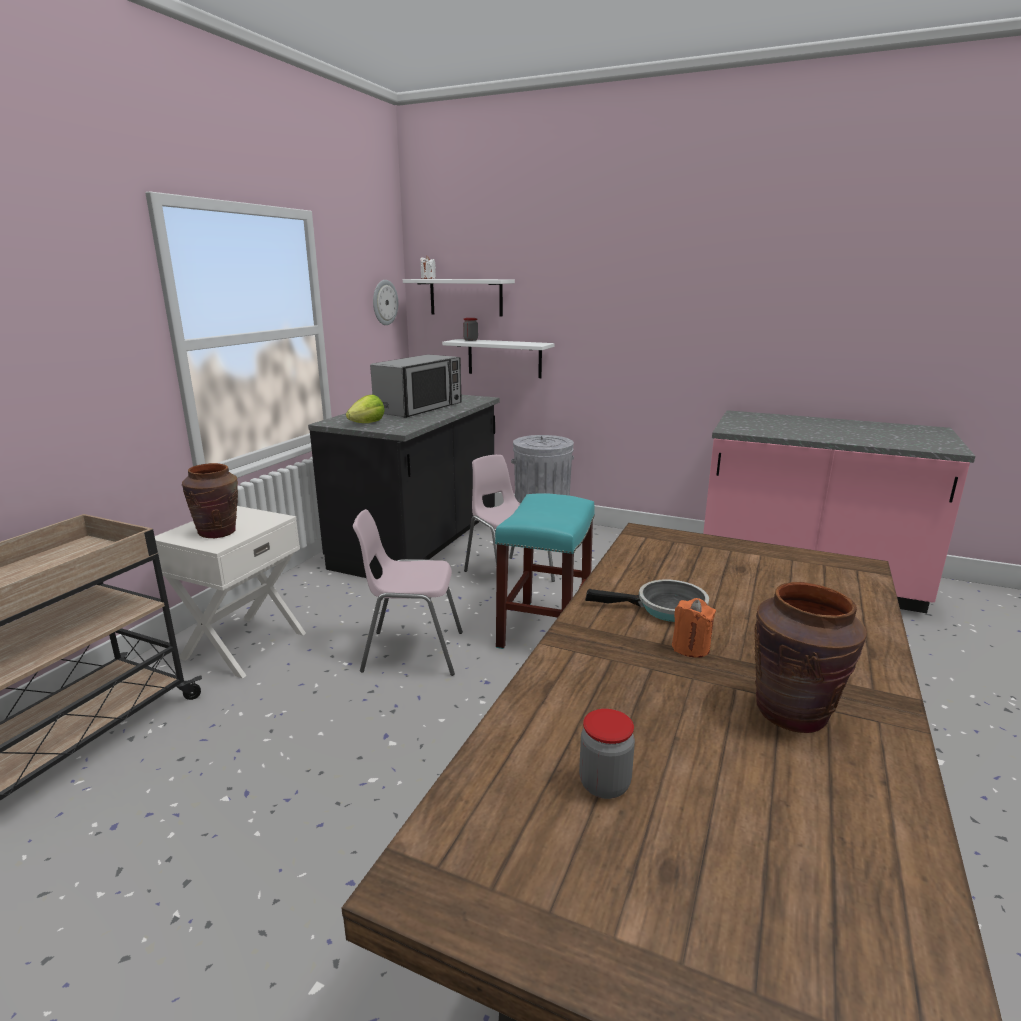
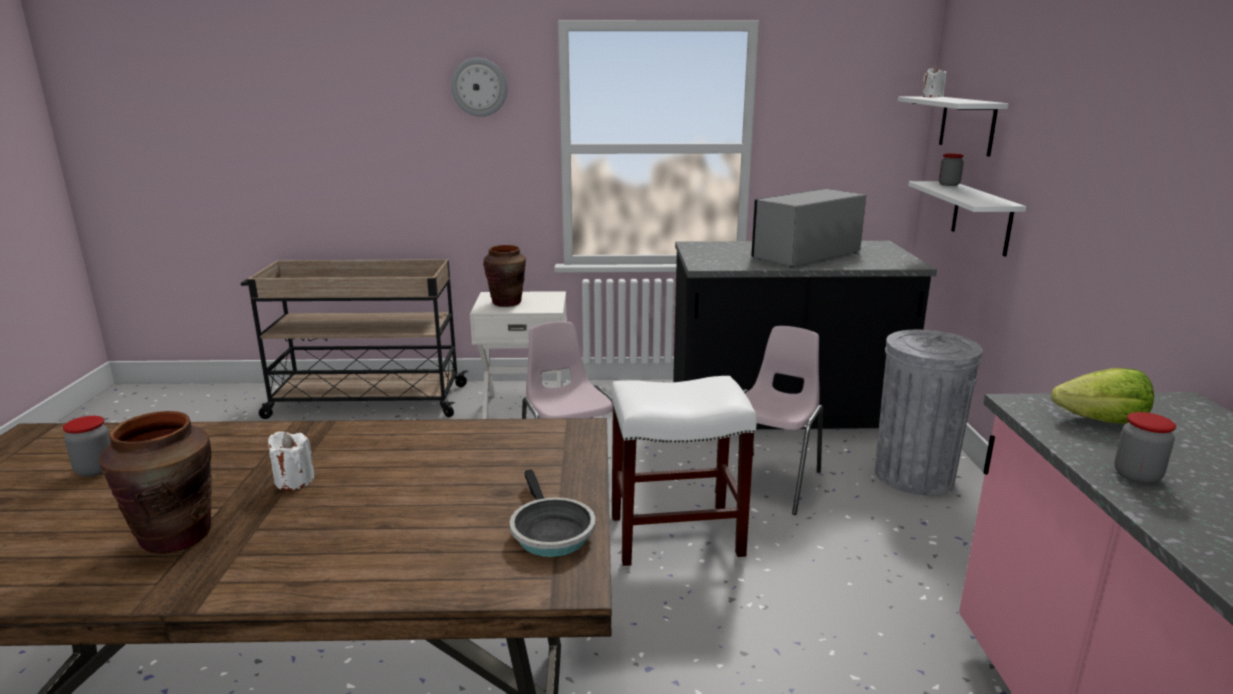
camera: 65 degrees right, 0 degrees up
lettuce [346,395,385,423] -> lettuce moved to [1052,368,1154,424]
microwave [370,354,462,418] -> microwave turned 135 degrees clockwise [751,189,866,267]
wall clock [373,280,398,325] -> wall clock moved to [451,58,507,117]
turquoise stool [495,493,595,649] -> white stool [611,376,757,567]
frying pan [585,580,709,622] -> frying pan moved to [510,469,596,557]
orange candle [672,598,716,658] -> white candle [268,431,315,491]
none -> jar [1114,412,1176,484]

